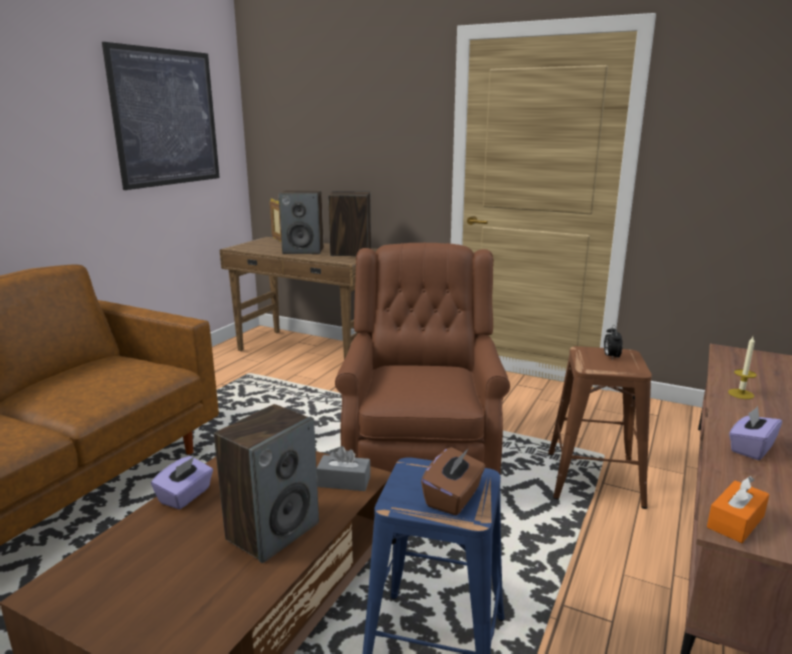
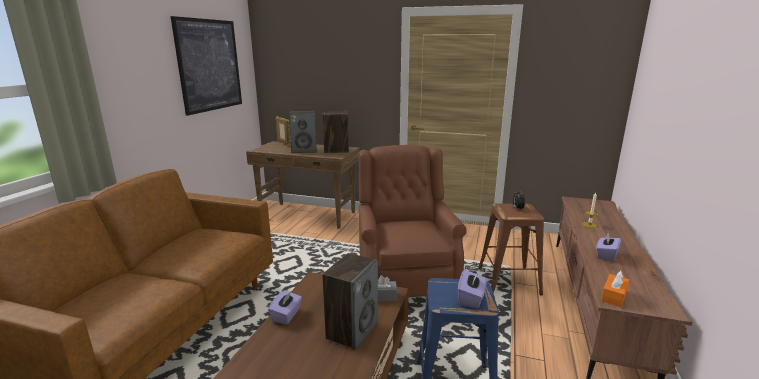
camera: 10 degrees left, 0 degrees up
brown tissue box [421,447,485,516] -> purple tissue box [458,270,486,308]

